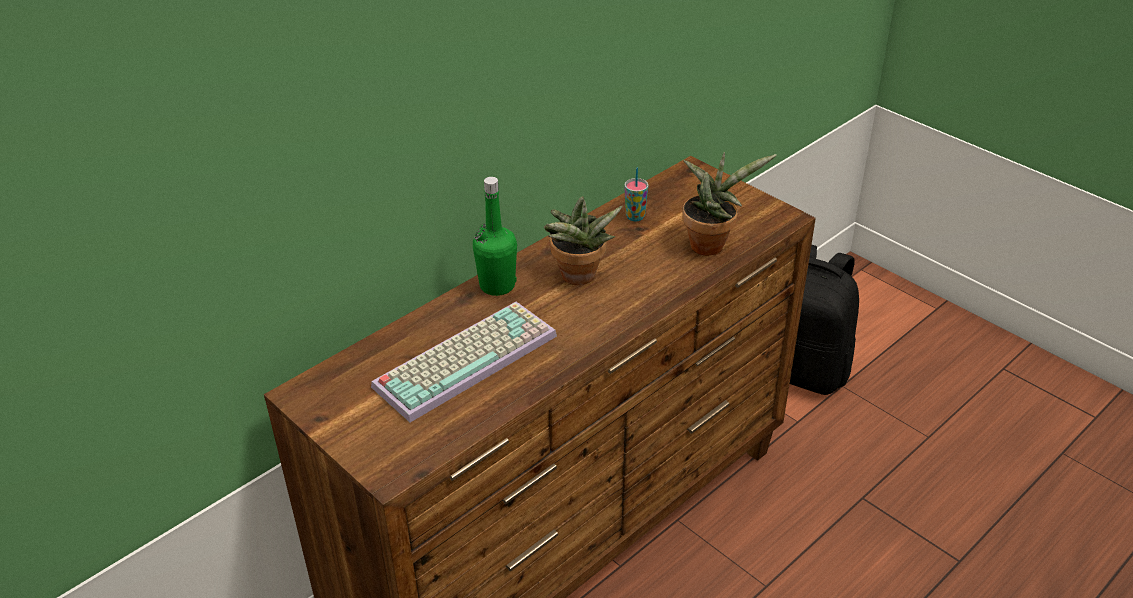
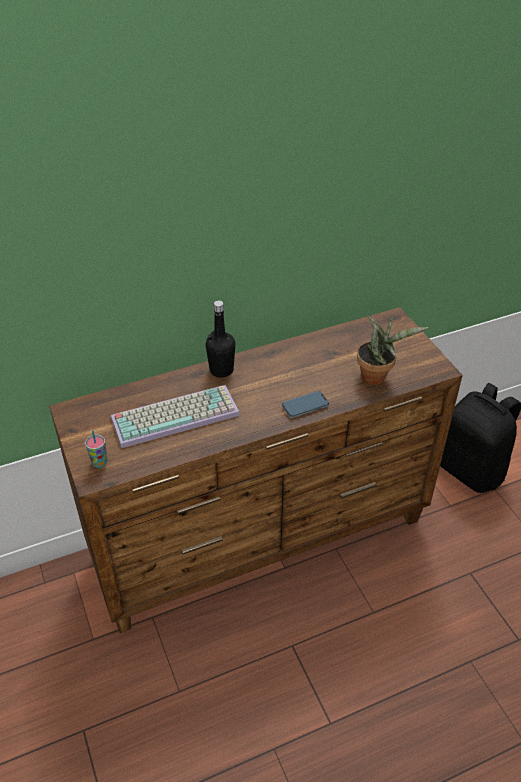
camera: 20 degrees right, 5 degrees up
green bottle [473,177,517,296] -> black bottle [206,301,235,378]
potted plant [544,196,623,285] -> none
cup [624,168,648,222] -> cup moved to [85,430,107,468]
none -> phone [282,391,329,418]

